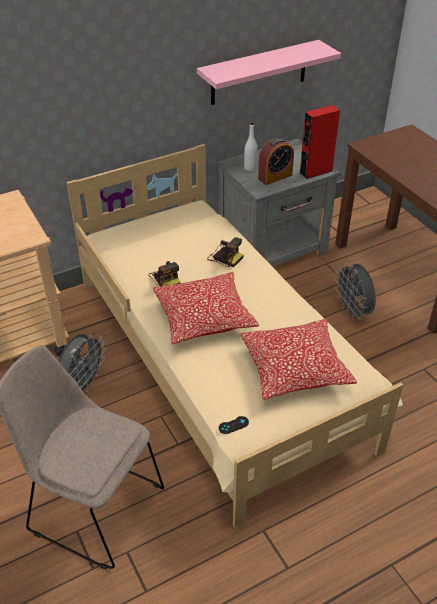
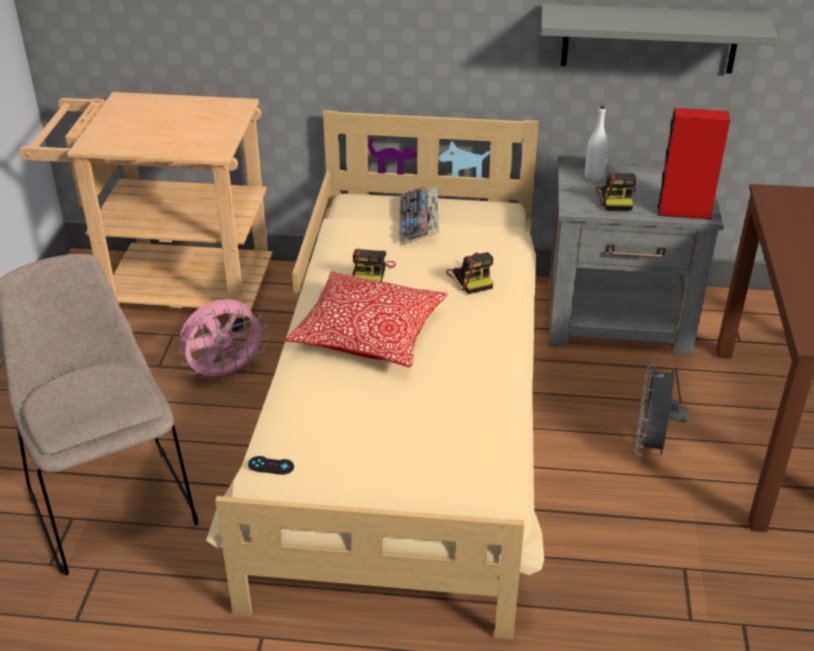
camera: 35 degrees right, 5 degrees down
grey fan [59,334,106,392] -> pink fan [179,299,268,383]
pink shelf [197,40,341,105] -> grey shelf [541,4,778,73]
pillow [241,319,357,400] -> none
alarm clock [258,138,294,185] -> camera [596,172,636,211]
none -> keyboard [399,185,439,246]

